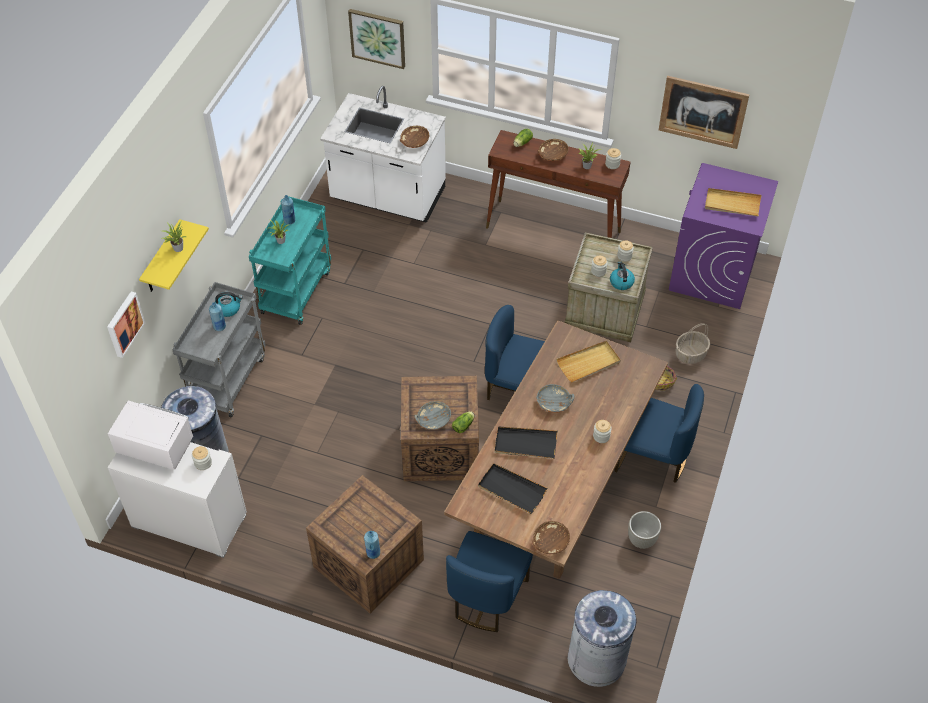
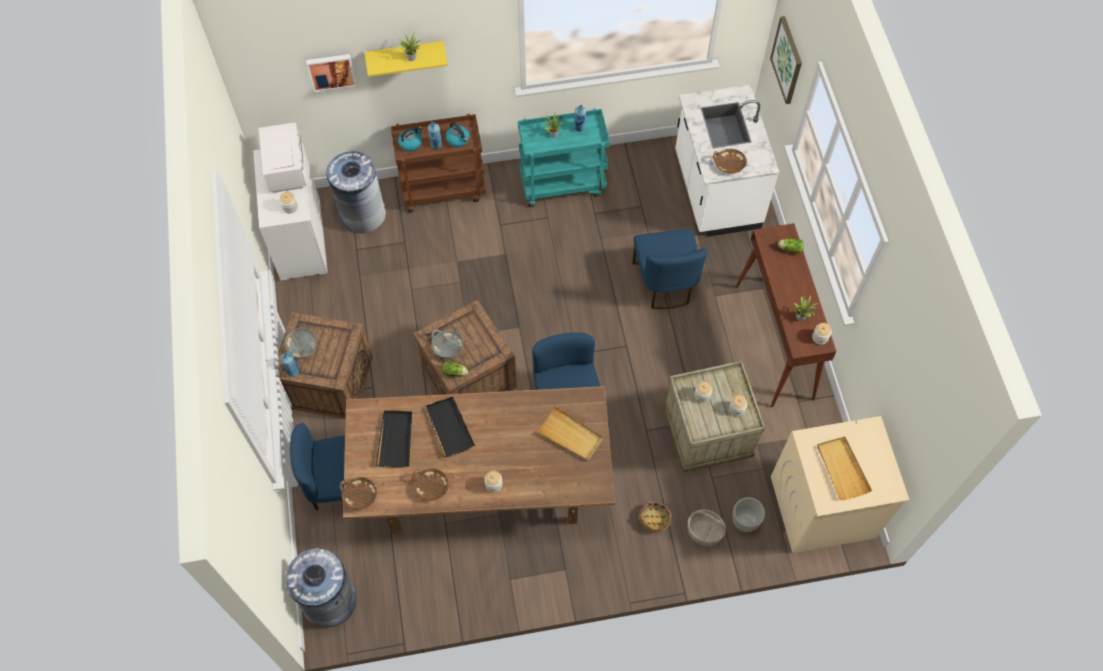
camera: 60 degrees right, 10 degrees up
grey cart [172,282,266,418] -> brown cart [391,114,486,213]
grey bowl [536,384,574,413] -> grey bowl moved to [285,328,317,359]
brown bowl [537,139,569,161] -> brown bowl moved to [412,468,449,501]
kettle [610,261,635,290] -> kettle moved to [398,126,423,151]
blue chair [614,384,704,483] -> blue chair moved to [632,229,707,309]
grey planter [628,511,661,549] -> grey planter moved to [732,497,765,532]
picture [659,76,750,149] -> none
purple washing machine [669,163,778,309] -> beige washing machine [771,416,909,553]

